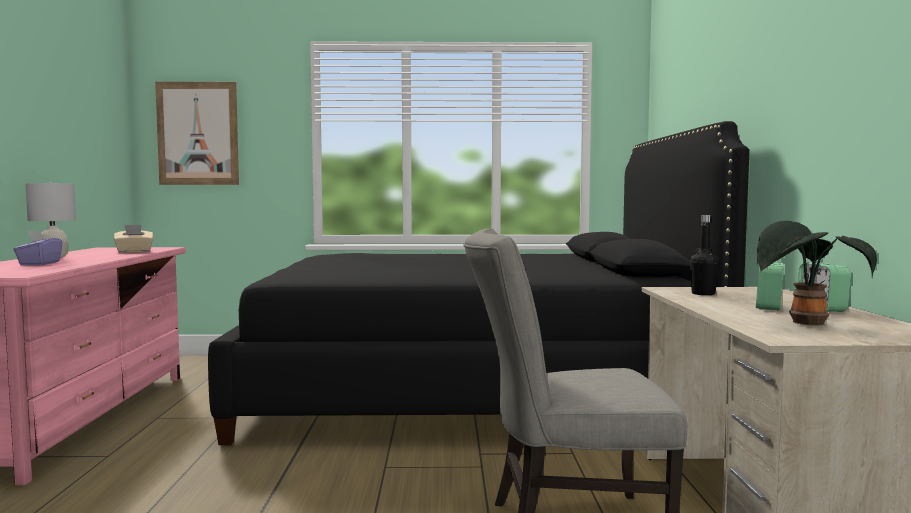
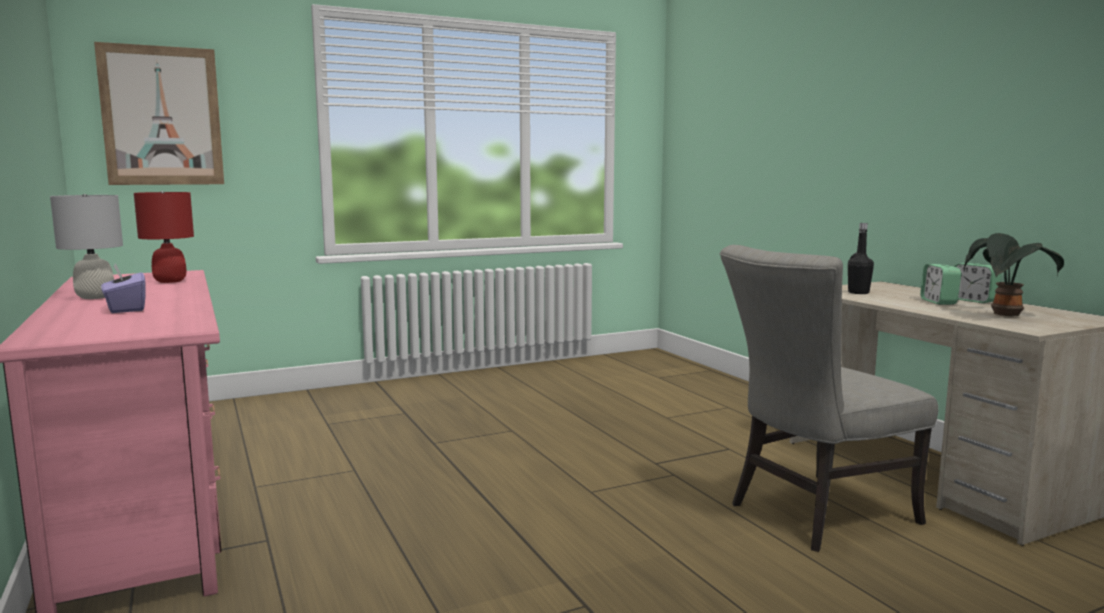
camera: 25 degrees left, 5 degrees up
beige tissue box [114,225,153,253] -> red table lamp [134,191,194,283]
black bed [208,121,749,445] -> none

